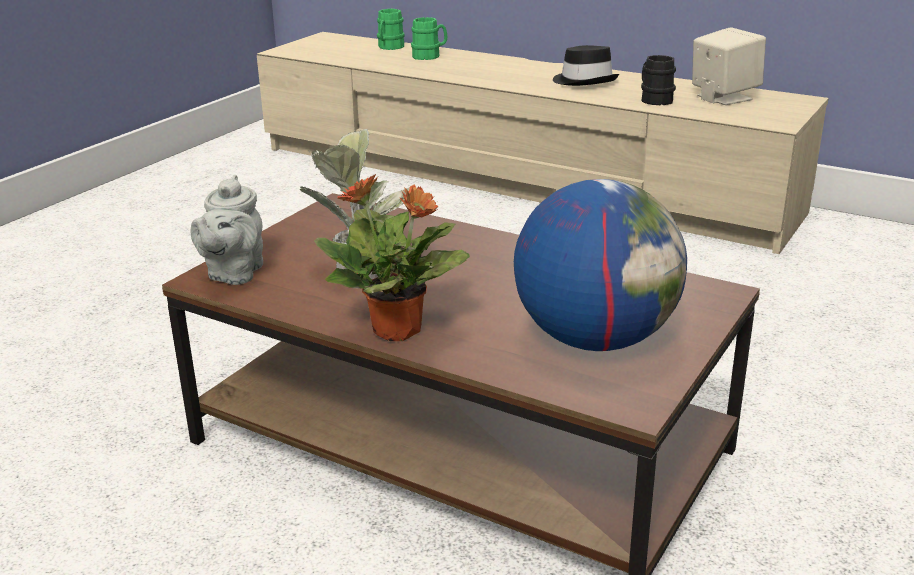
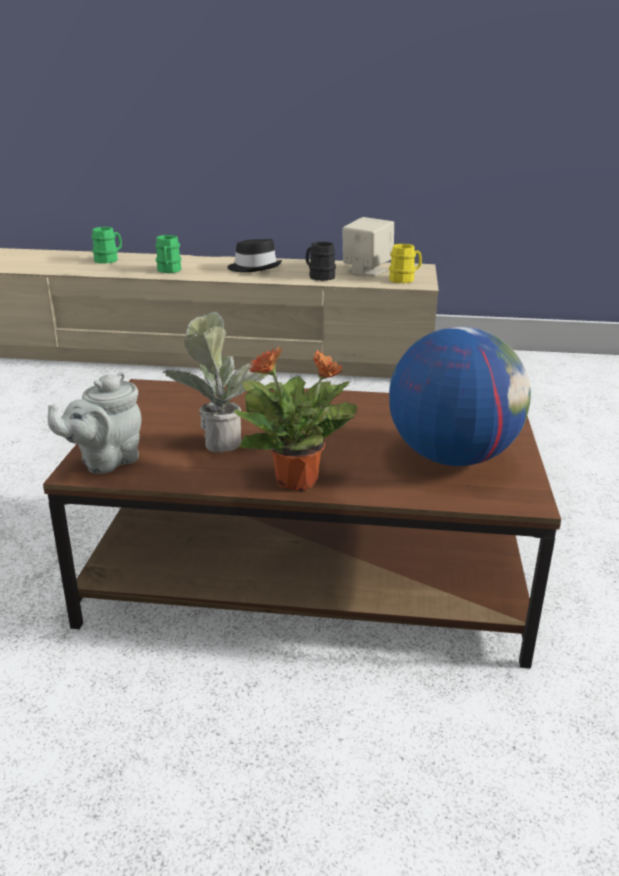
camera: 25 degrees left, 0 degrees up
grey teapot [190,175,263,285] -> grey teapot turned 60 degrees clockwise [48,372,142,474]
green mug [377,9,405,50] -> green mug moved to [156,235,181,273]
none -> yellow mug [389,244,422,283]

